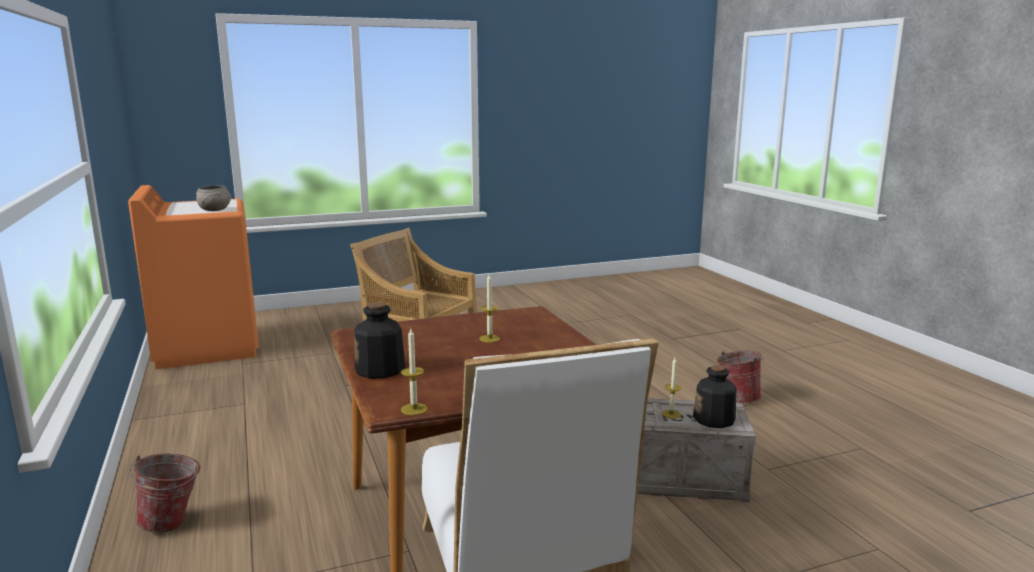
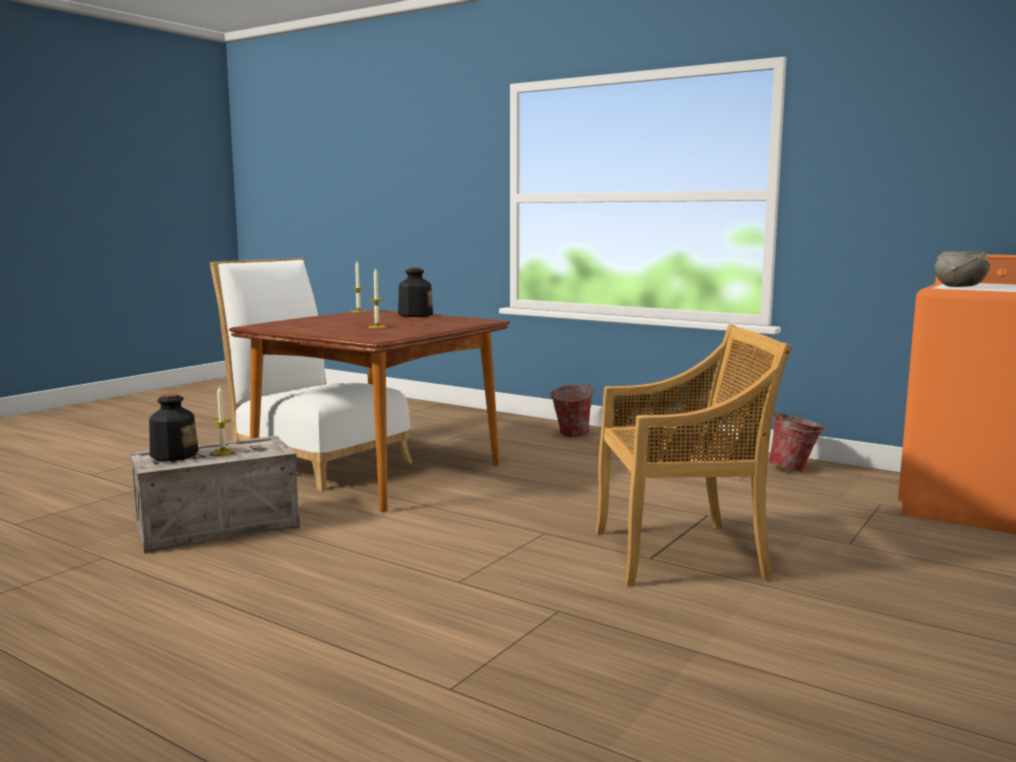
camera: 145 degrees right, 5 degrees down
bucket [717,351,765,403] -> bucket moved to [769,410,826,472]

